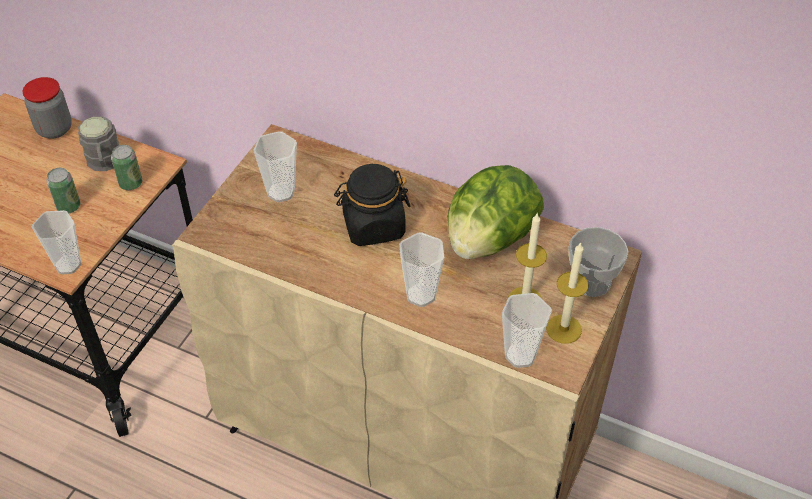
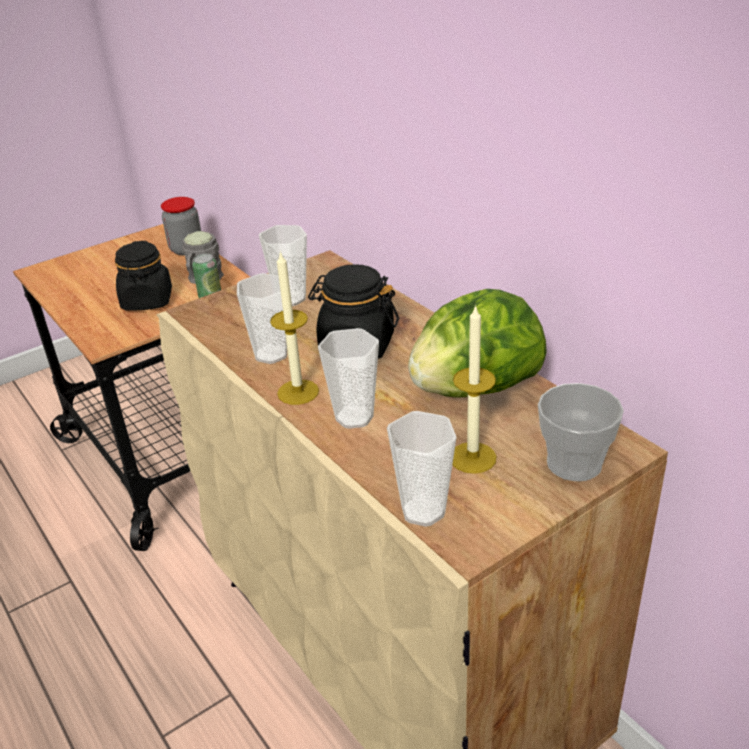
camera: 30 degrees right, 15 degrees down
cup [32,210,81,274] -> cup moved to [237,273,287,364]
can [47,168,80,213] -> black jar [115,241,172,311]
candle [546,242,589,344] -> candle moved to [270,251,319,405]

